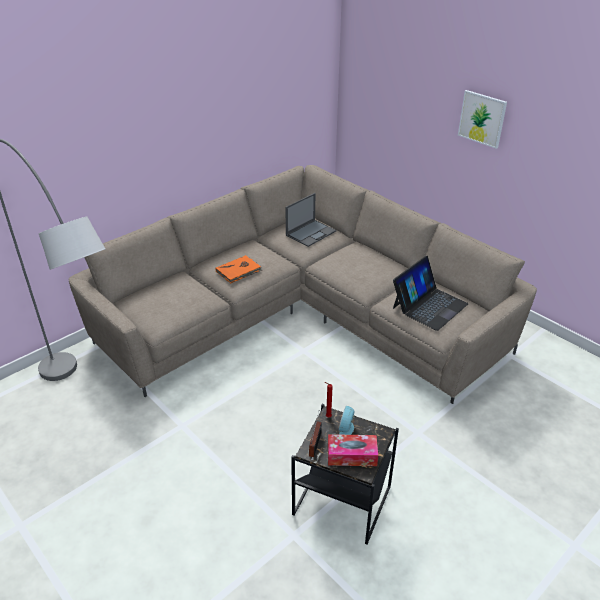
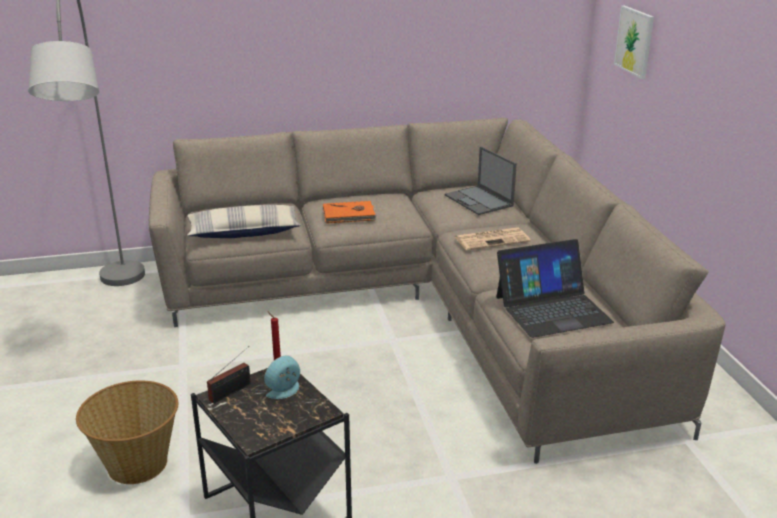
camera: 30 degrees right, 10 degrees down
laptop [285,193,336,247] -> laptop turned 75 degrees clockwise [445,146,517,215]
tissue box [328,434,378,466] -> none
picture [458,90,507,149] -> picture moved to [614,6,654,79]
none -> basket [76,380,178,484]
none -> pillow [187,205,301,238]
none -> newspaper [455,227,531,251]

